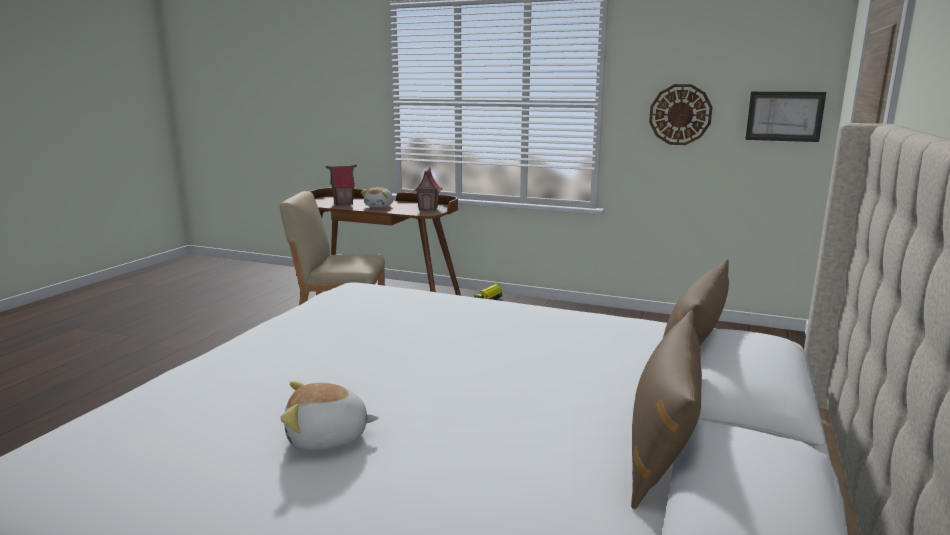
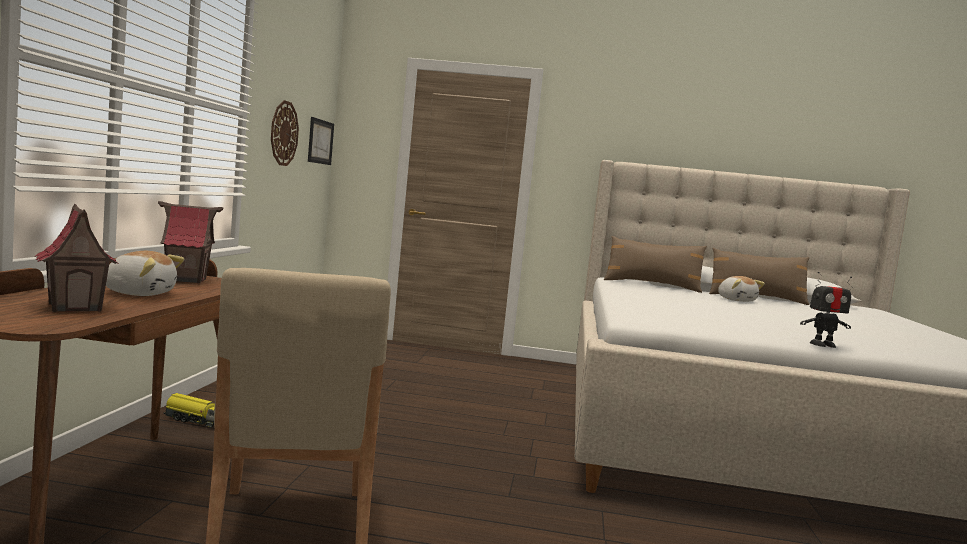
camera: 105 degrees left, 10 degrees down
plush toy [280,381,379,451] -> plush toy moved to [718,276,765,302]
none -> toy robot [800,272,853,348]

